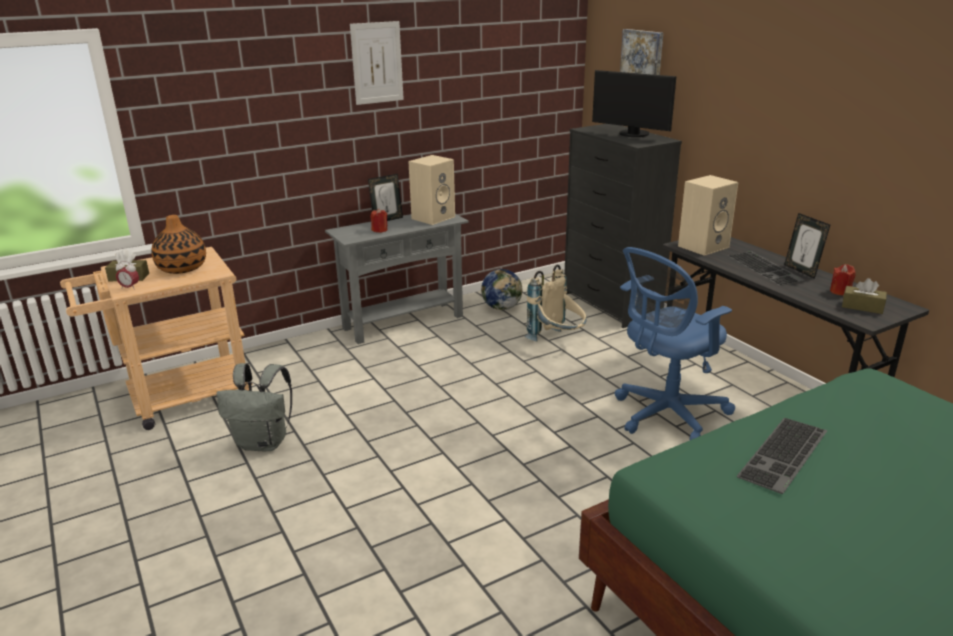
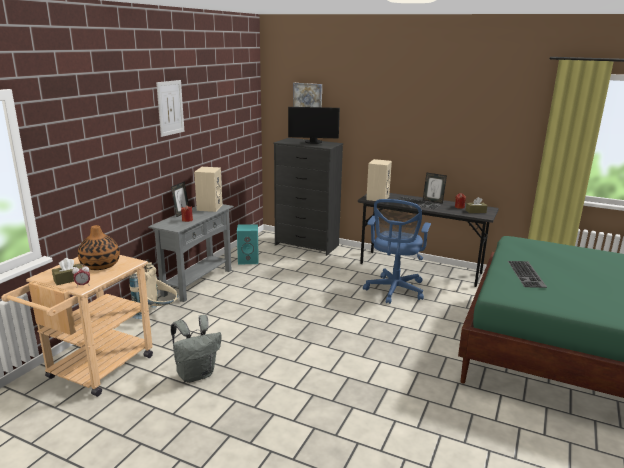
camera: 35 degrees left, 5 degrees down
globe [481,269,523,310] -> turquoise speaker [237,224,259,264]
beige backpack [525,265,587,341] -> beige backpack moved to [129,259,178,319]

